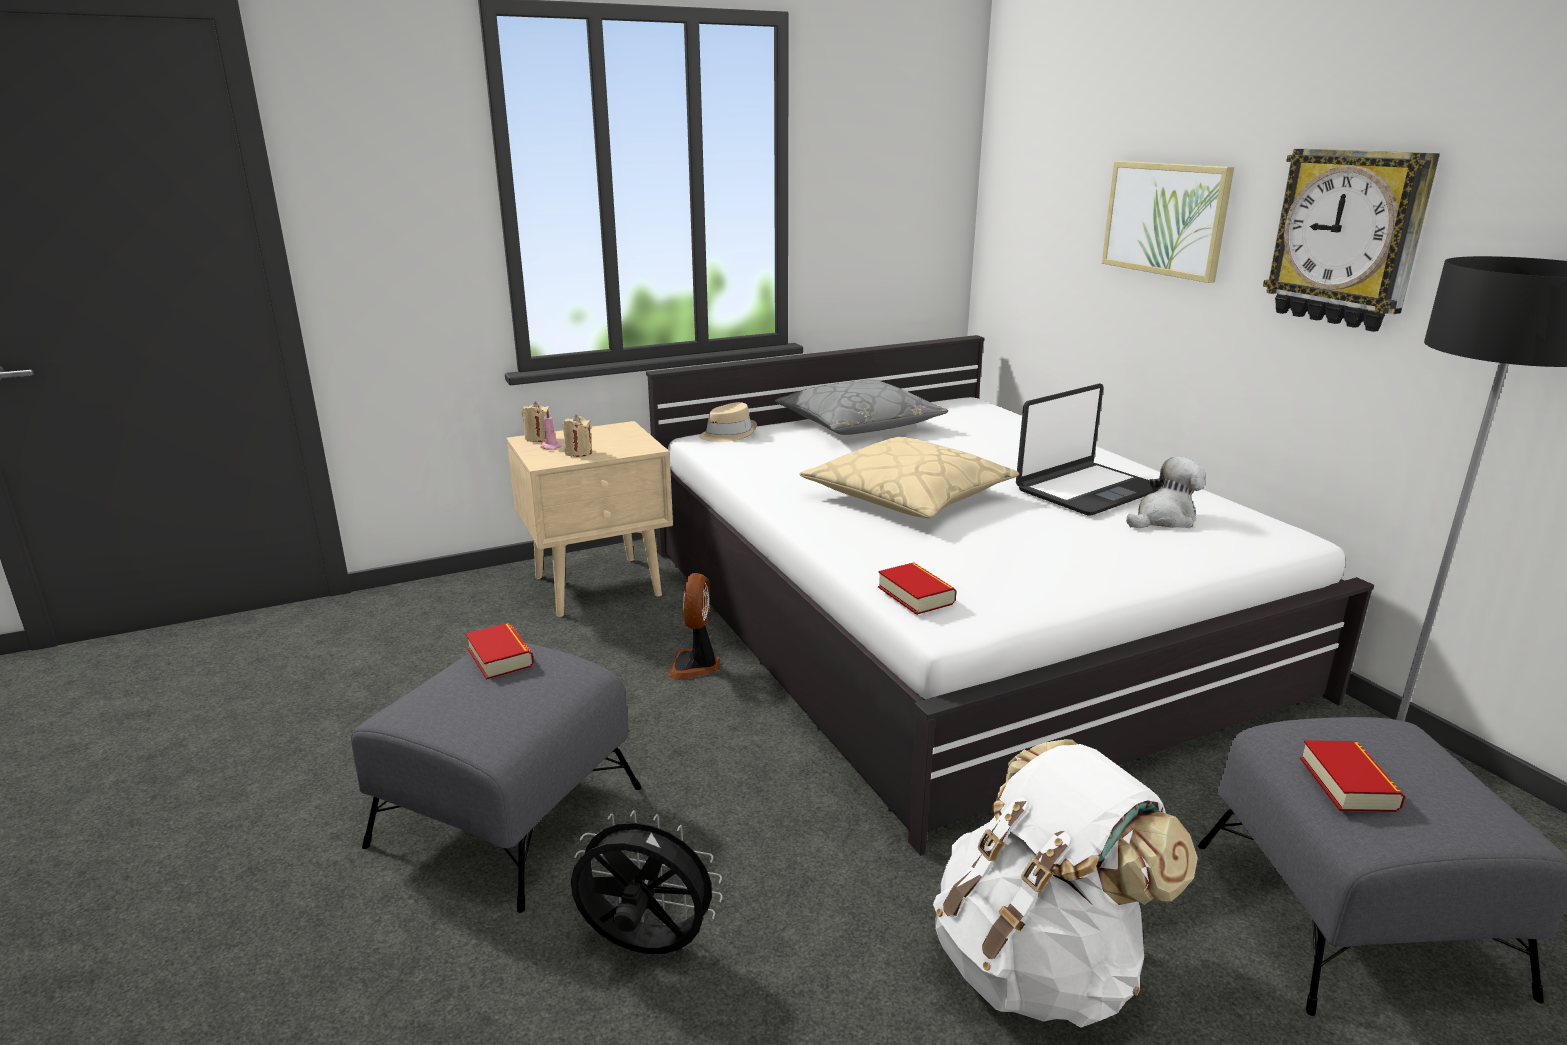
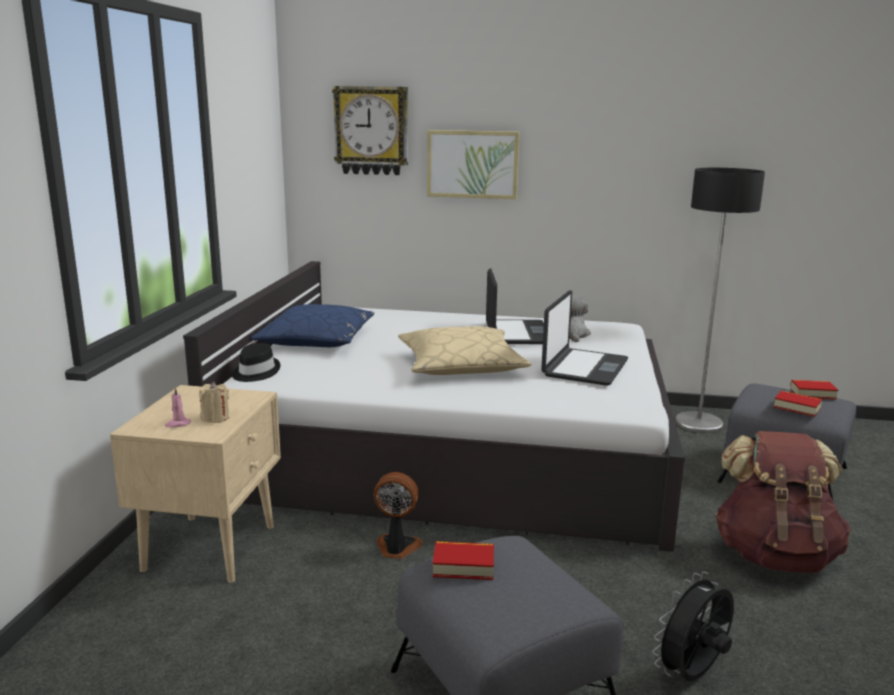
camera: 55 degrees left, 5 degrees down
beige candle [522,401,549,442] -> none
fan [668,573,720,680] -> fan turned 150 degrees clockwise [374,472,423,559]
beige hat [699,402,757,442] -> black hat [232,343,280,382]
grey pillow [775,380,948,435] -> blue pillow [251,304,374,347]
book [878,562,957,615] -> book moved to [790,380,838,400]
white backpack [933,739,1198,1028] -> brown backpack [715,431,850,573]
wall clock [1263,149,1440,332] -> wall clock moved to [332,86,408,175]
none -> laptop [541,290,628,386]

